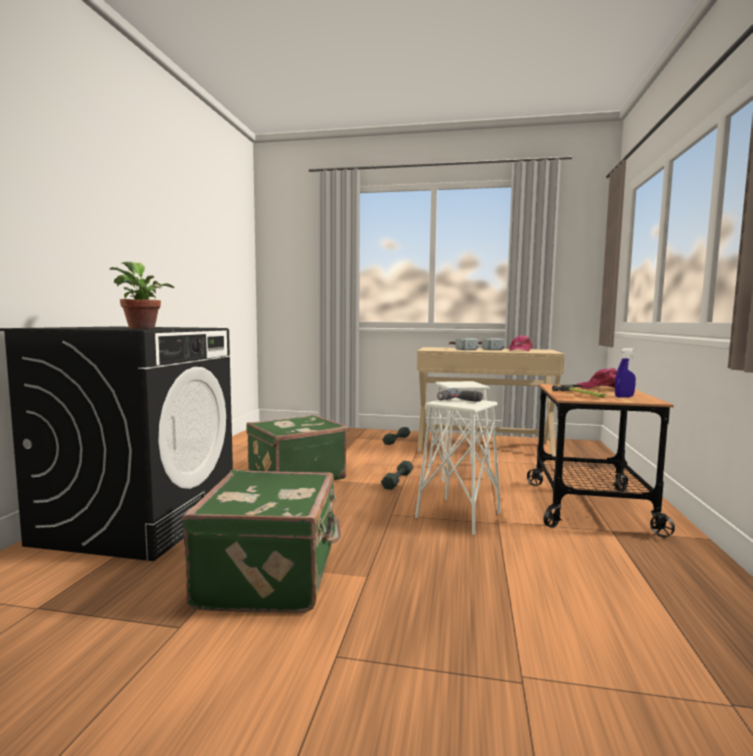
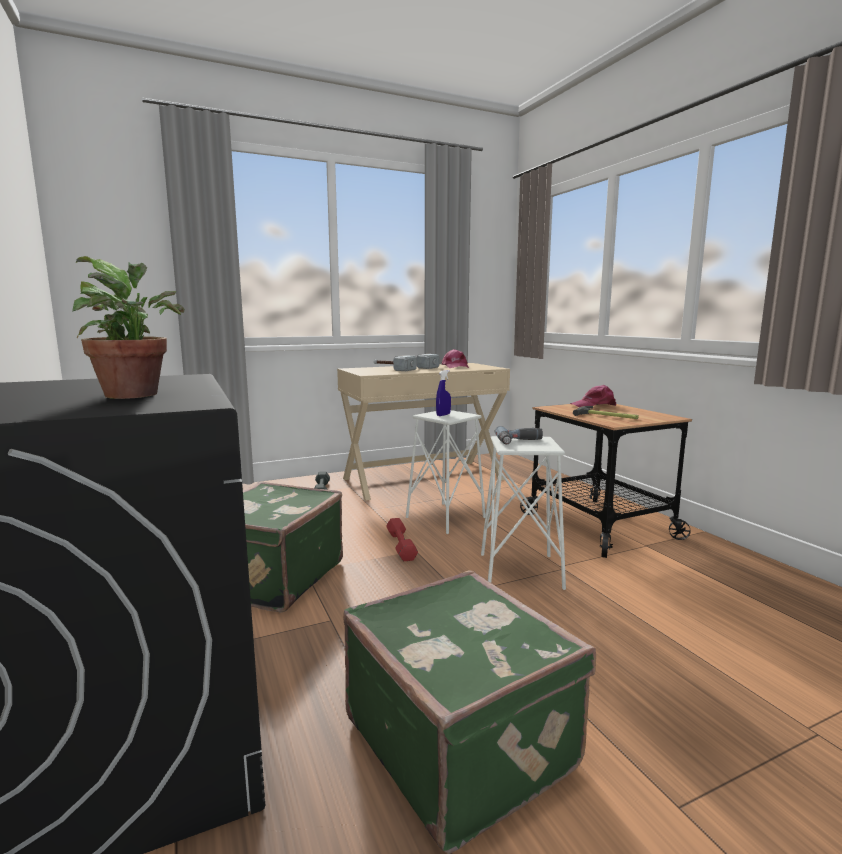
camera: 35 degrees left, 5 degrees up
grey dumbbell [381,461,414,490] -> red dumbbell [386,518,418,561]
blue spray bottle [615,348,636,397] -> blue spray bottle moved to [436,370,451,416]

